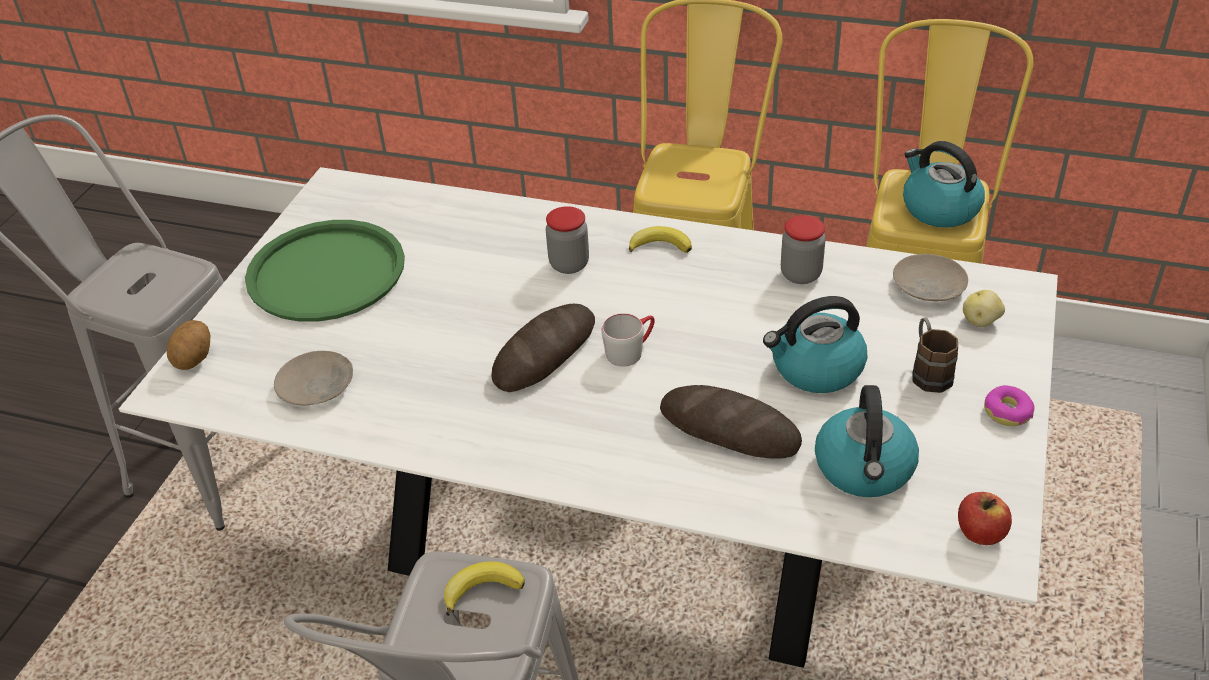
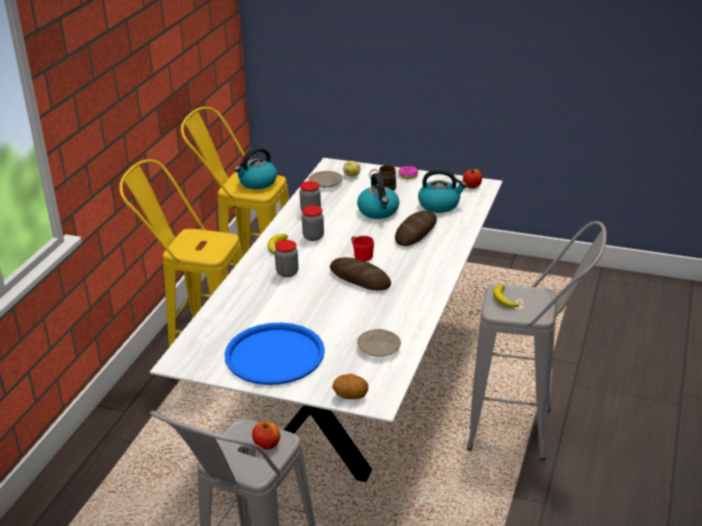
camera: 90 degrees left, 10 degrees down
green tray [245,220,405,322] -> blue tray [224,323,325,385]
grey mug [601,313,655,367] -> red mug [351,236,374,261]
none -> apple [252,422,280,449]
none -> jar [302,205,324,241]

